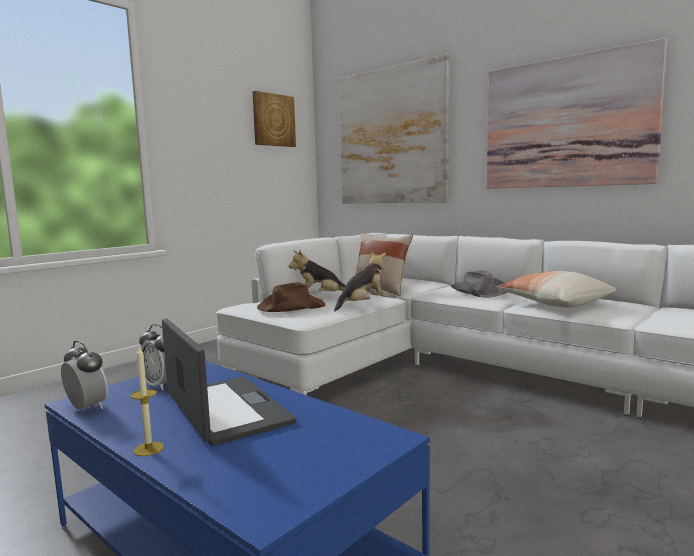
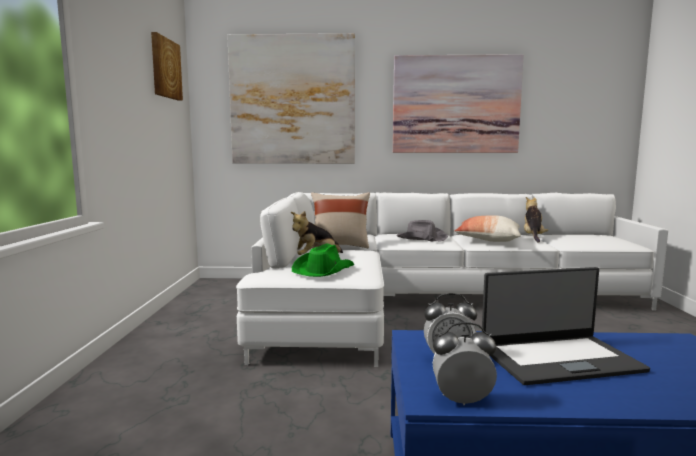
camera: 40 degrees left, 0 degrees up
candle [130,347,164,456] -> none
laptop [162,318,296,446] -> laptop turned 150 degrees clockwise [482,267,650,385]
brown hat [257,282,325,312] -> green hat [292,243,355,277]
plush toy [334,251,388,311] -> plush toy moved to [524,197,548,243]

